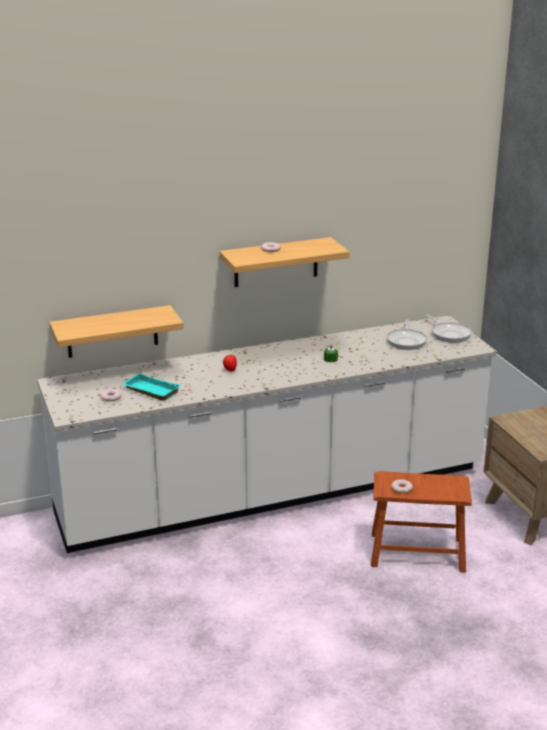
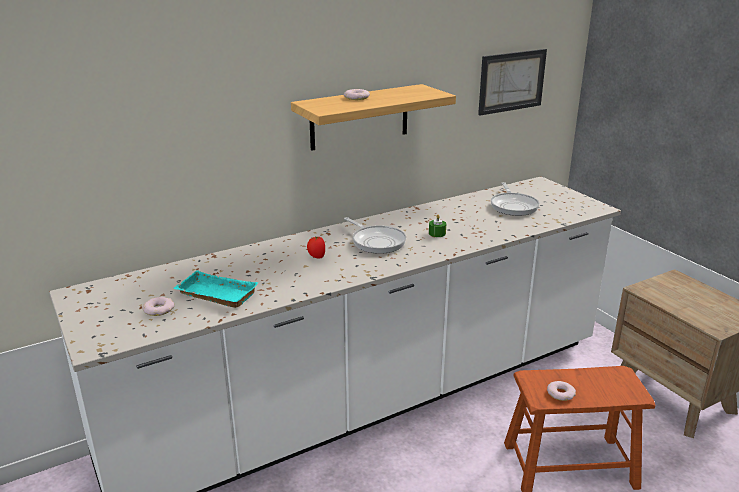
camera: 10 degrees left, 0 degrees up
shelf [49,305,184,358] -> none
frying pan [426,315,472,342] -> frying pan moved to [344,217,406,254]
none -> picture [478,49,547,116]

